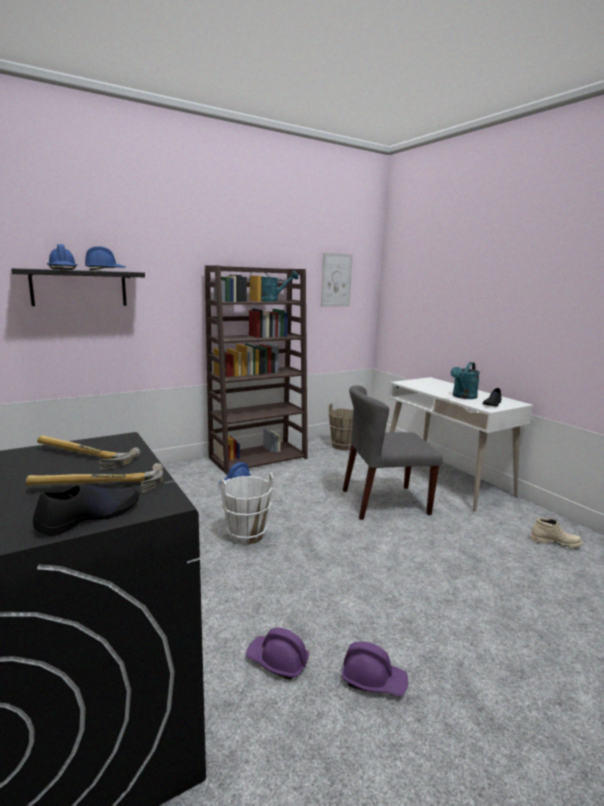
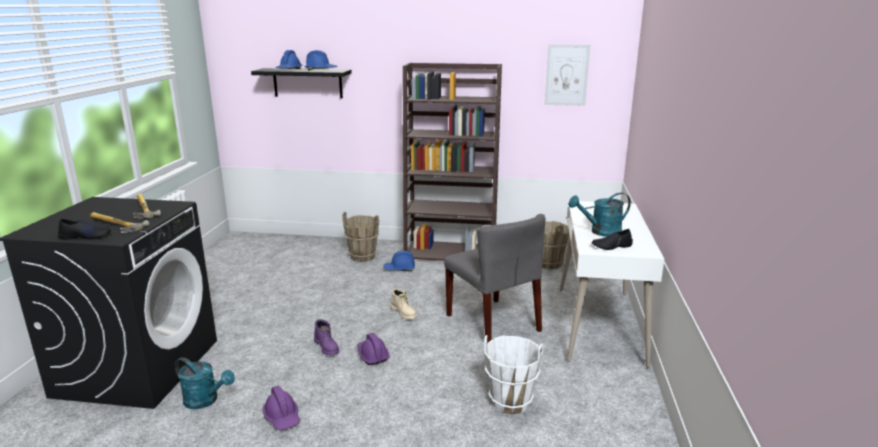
camera: 40 degrees right, 5 degrees up
white bucket [220,472,273,545] -> white bucket moved to [484,335,544,414]
purple hard hat [246,628,309,679] -> purple hard hat moved to [357,333,389,365]
turquoise watering can [249,270,299,302] -> turquoise watering can moved to [175,357,235,409]
grey chair [343,385,442,520] -> grey chair turned 150 degrees counterclockwise [444,214,545,343]
beige boot [530,517,583,547] -> beige boot moved to [390,289,417,319]
none -> purple boot [314,319,339,355]
none -> brown bucket [342,212,379,262]

